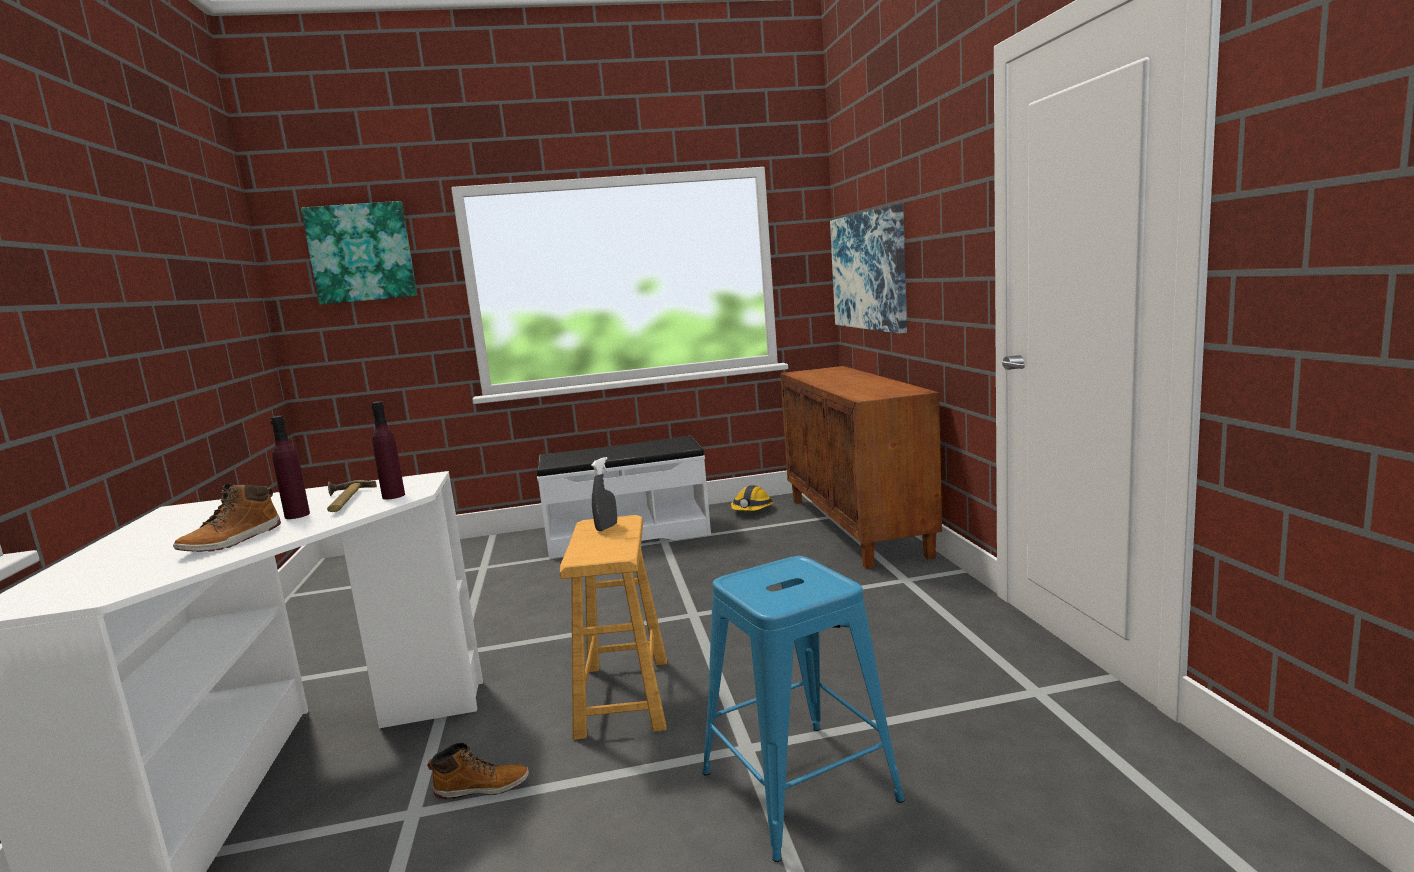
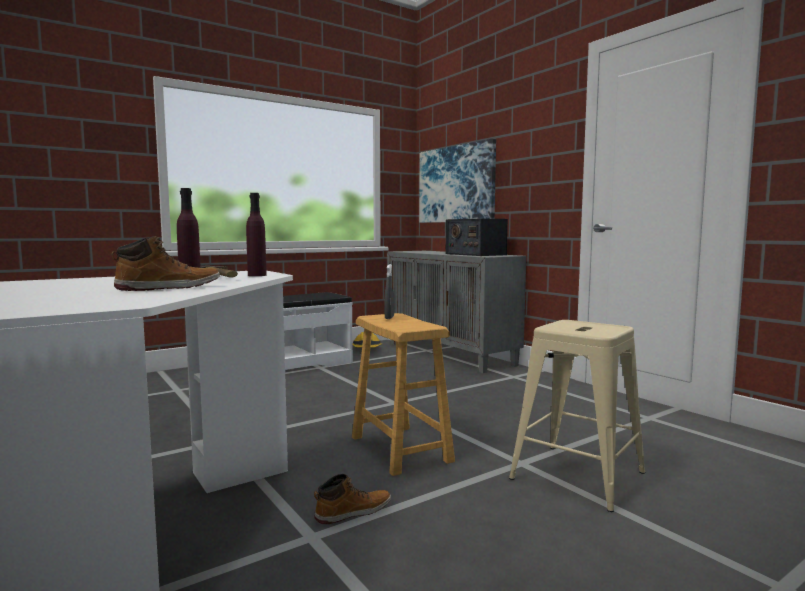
camera: 25 degrees left, 5 degrees down
boot [173,484,281,552] -> boot turned 120 degrees counterclockwise [112,236,220,291]
picture [301,201,417,304] -> none
blue stool [702,556,904,862] -> beige stool [509,320,645,512]
brown cabinet [780,366,942,569] -> grey cabinet [387,251,526,373]
none -> radio [446,219,508,256]

